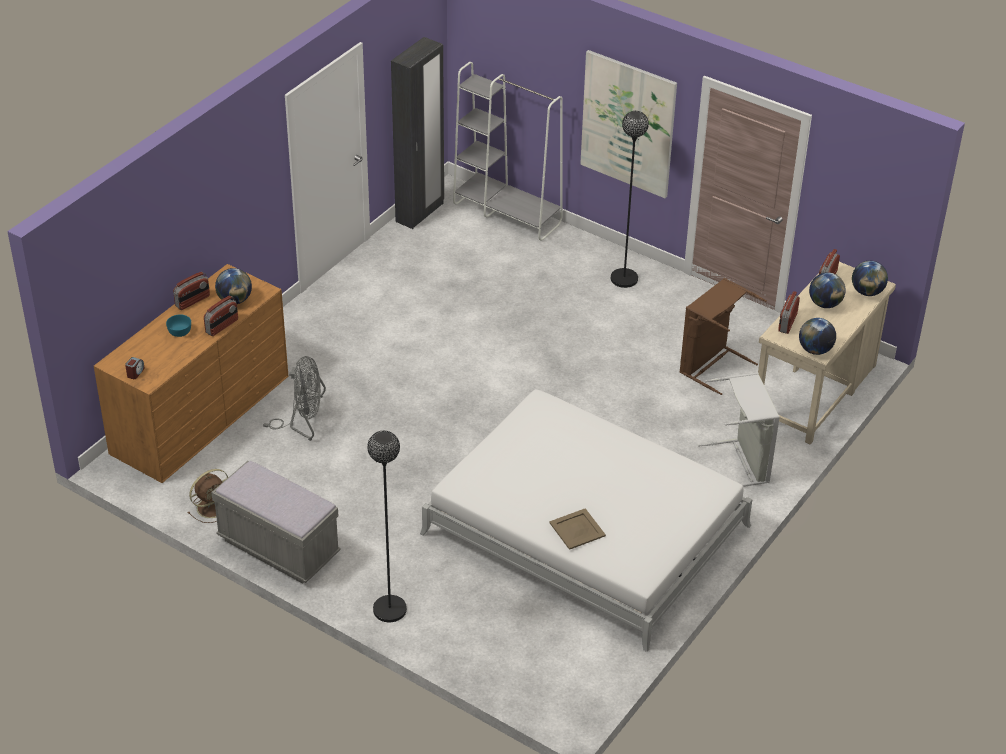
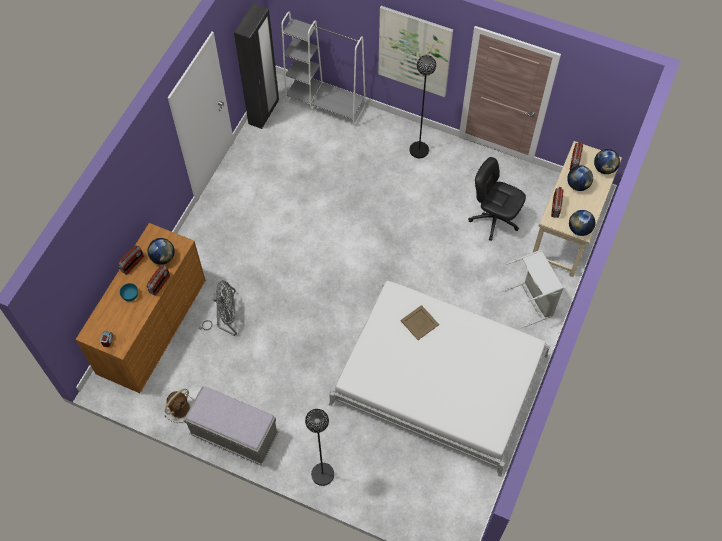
camera: 10 degrees left, 20 degrees up
beige tray [549,508,606,550] -> beige tray moved to [400,305,439,340]
brown laundry basket [679,278,767,395] -> black office chair [468,157,526,241]

